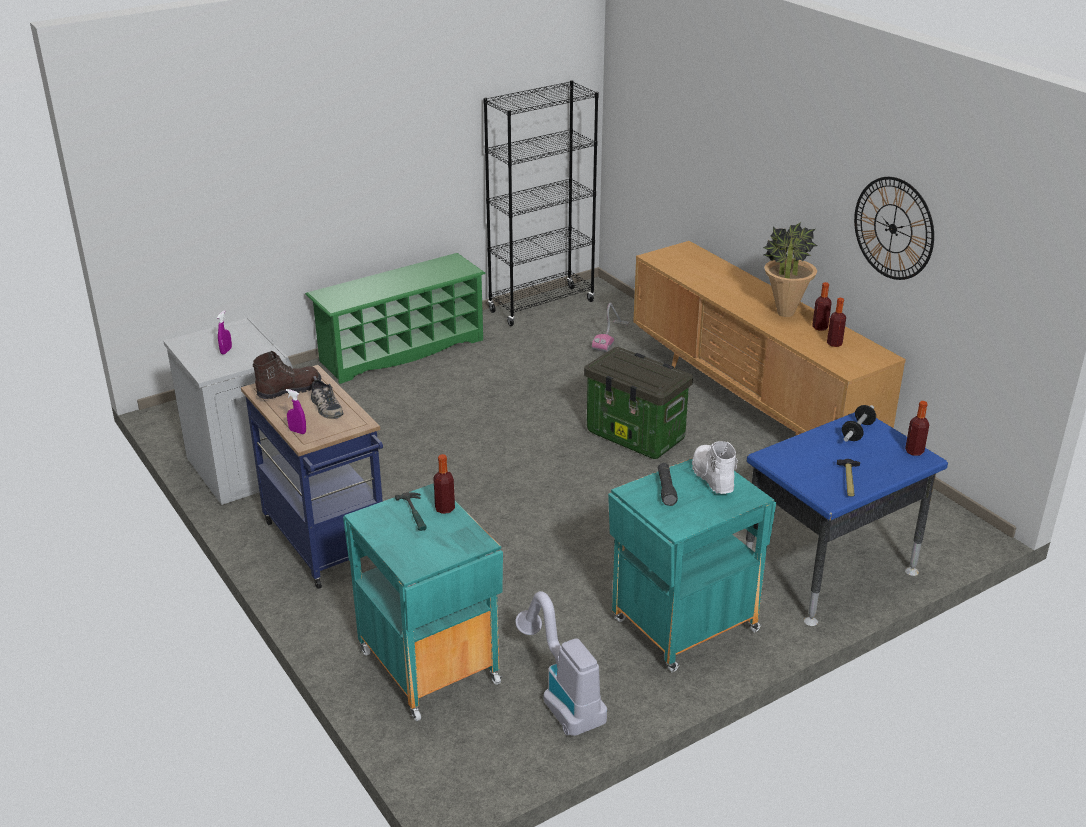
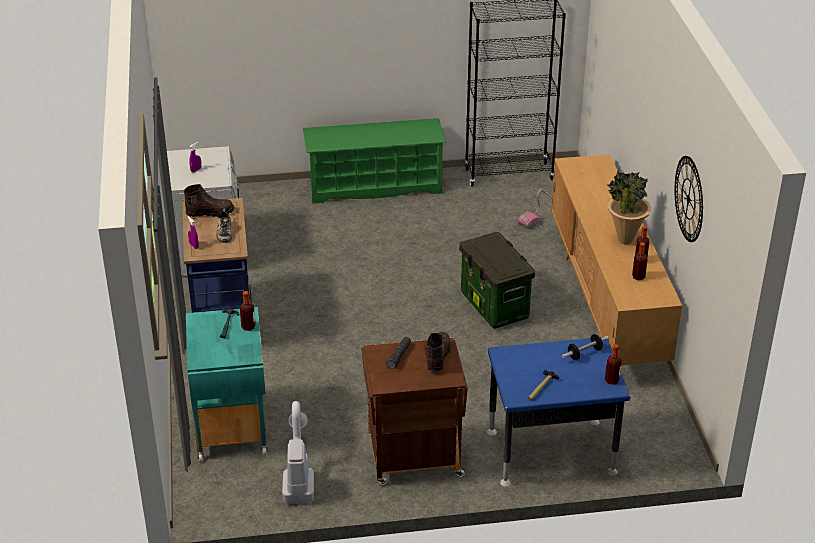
camera: 25 degrees right, 5 degrees up
turquoise cart [608,458,776,673] -> brown cart [361,338,468,485]
white boot [692,441,738,494] -> brown boot [424,332,451,372]

